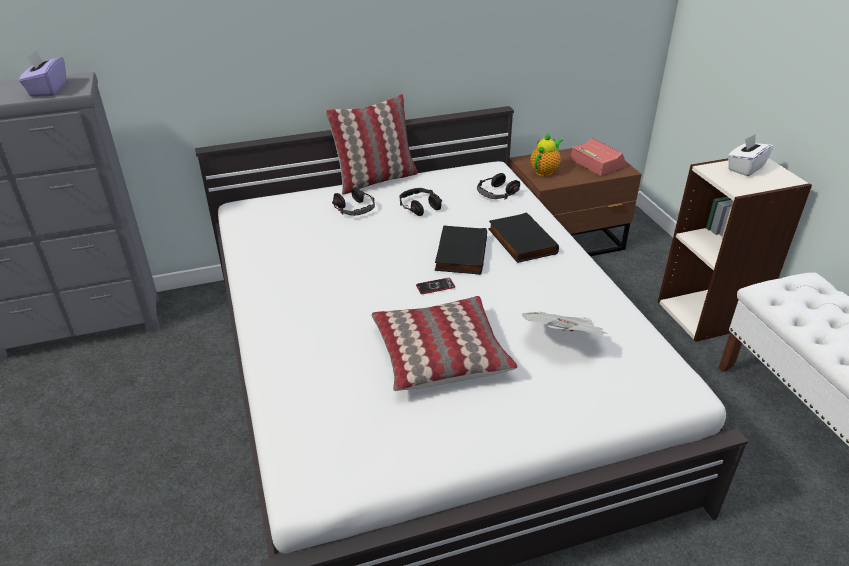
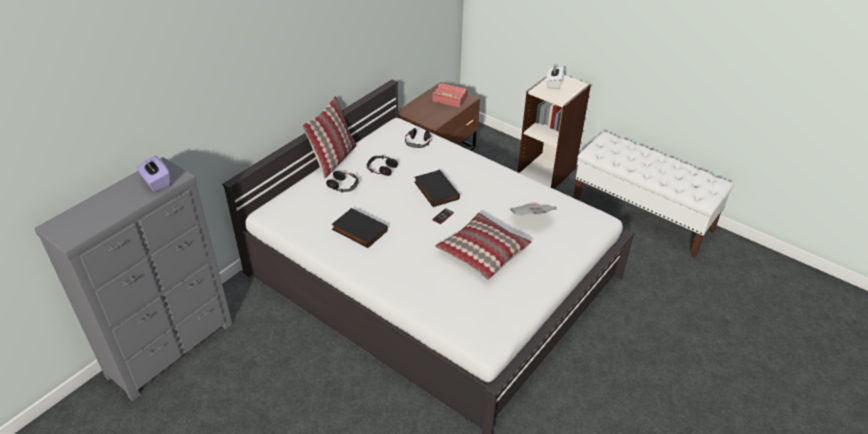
camera: 35 degrees left, 5 degrees up
black book [488,212,559,263] -> black book moved to [331,208,388,248]
teapot [530,133,563,176] -> none

